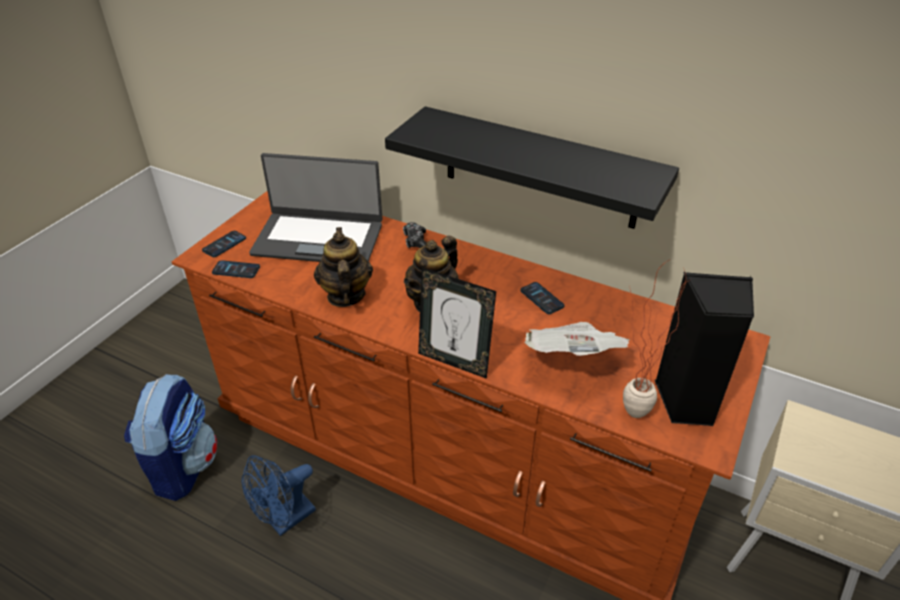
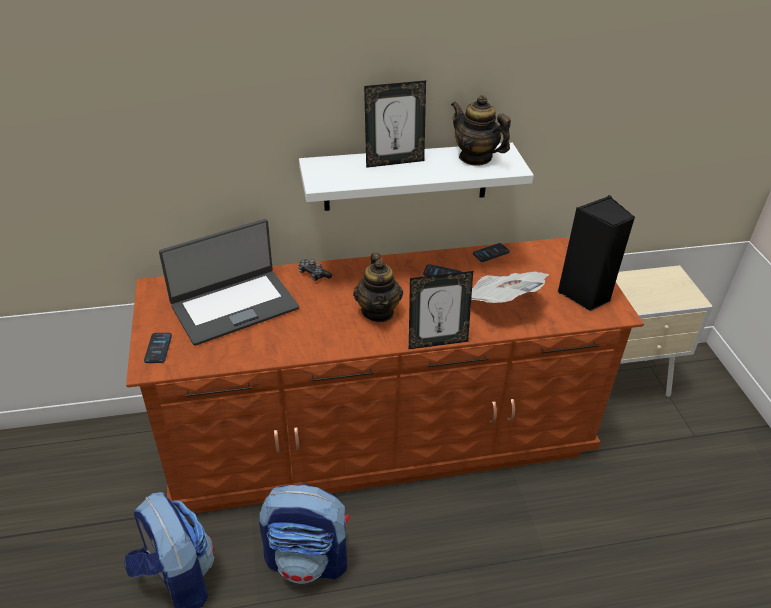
camera: 40 degrees left, 0 degrees up
phone [212,260,260,278] -> phone moved to [473,243,510,262]
blue fan [242,455,316,536] -> backpack [259,484,350,584]
teapot [314,227,373,307] -> teapot moved to [451,95,511,166]
black shelf [385,106,679,229] -> white shelf [299,143,534,211]
potted plant [623,259,690,418] -> none
none -> picture frame [364,80,426,168]

